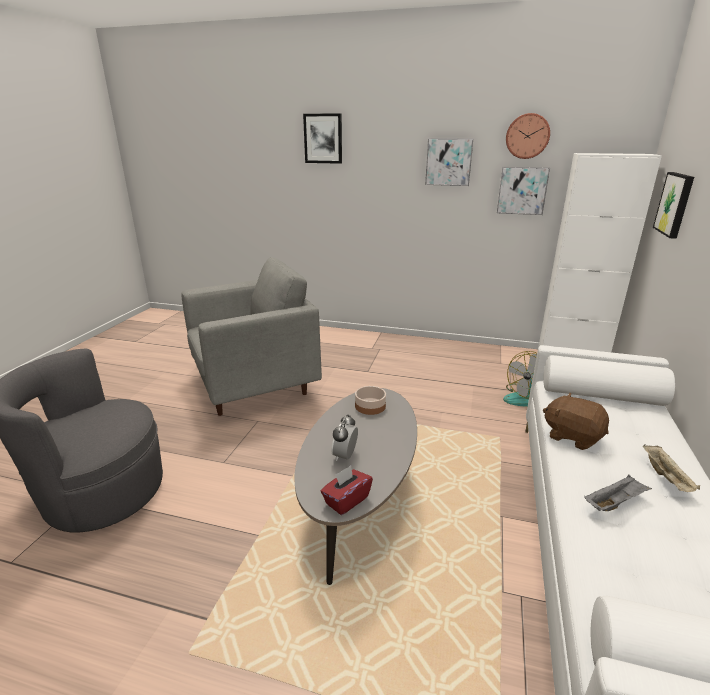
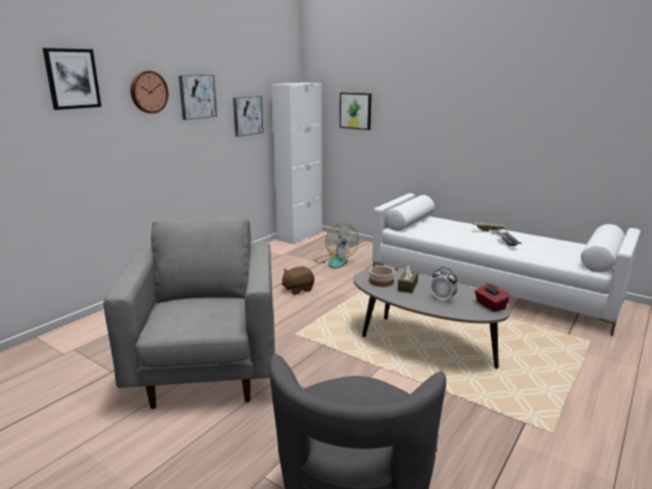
camera: 70 degrees left, 5 degrees down
wall clock [506,113,550,159] -> wall clock moved to [130,71,168,113]
brown plush toy [543,393,609,450] -> brown plush toy moved to [282,266,314,295]
none -> brown tissue box [398,265,418,293]

